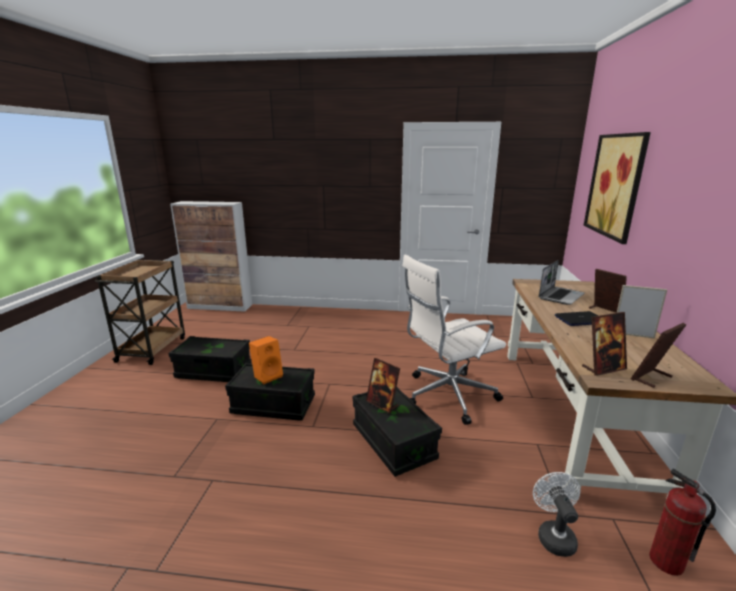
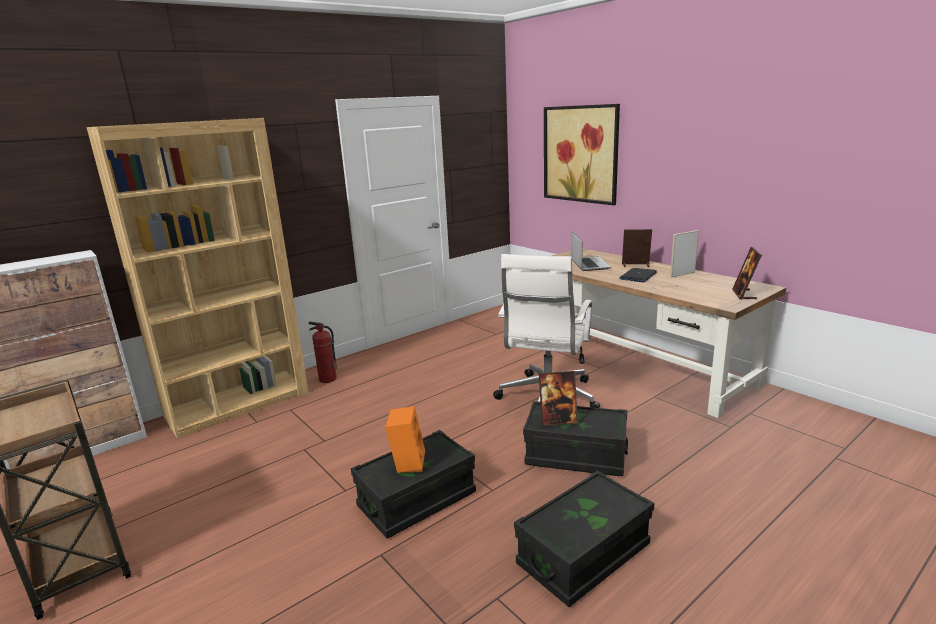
camera: 45 degrees left, 0 degrees up
black storage box [168,336,252,382] -> black storage box moved to [514,470,654,607]
white fan [533,472,581,557] -> none
picture frame [582,312,627,376] -> none
fire extinguisher [649,469,716,576] -> fire extinguisher moved to [308,322,337,383]
none -> brown bookcase [86,118,309,439]

